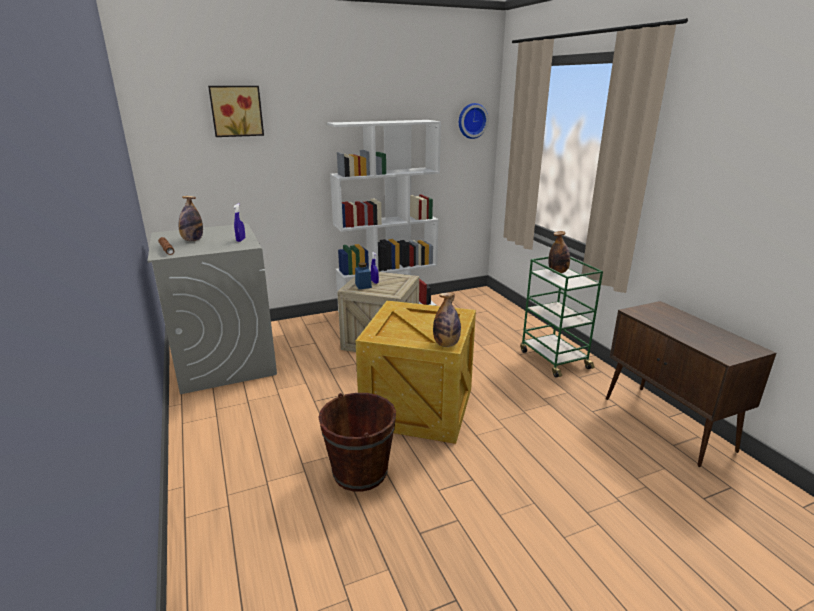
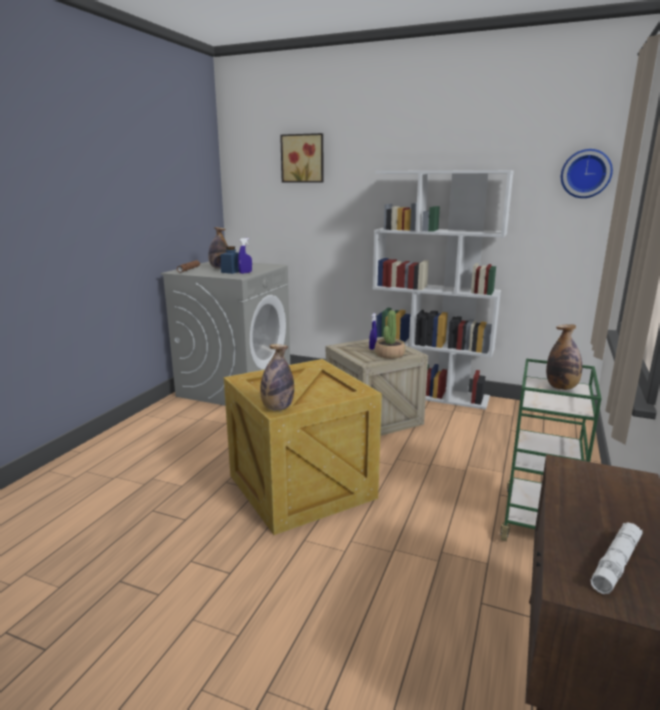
camera: 45 degrees right, 5 degrees down
brown bucket [318,393,396,492] -> none
blue jar [355,262,372,289] -> blue jar moved to [221,246,239,274]
none -> potted plant [375,310,406,359]
none -> white flashlight [591,522,643,594]

